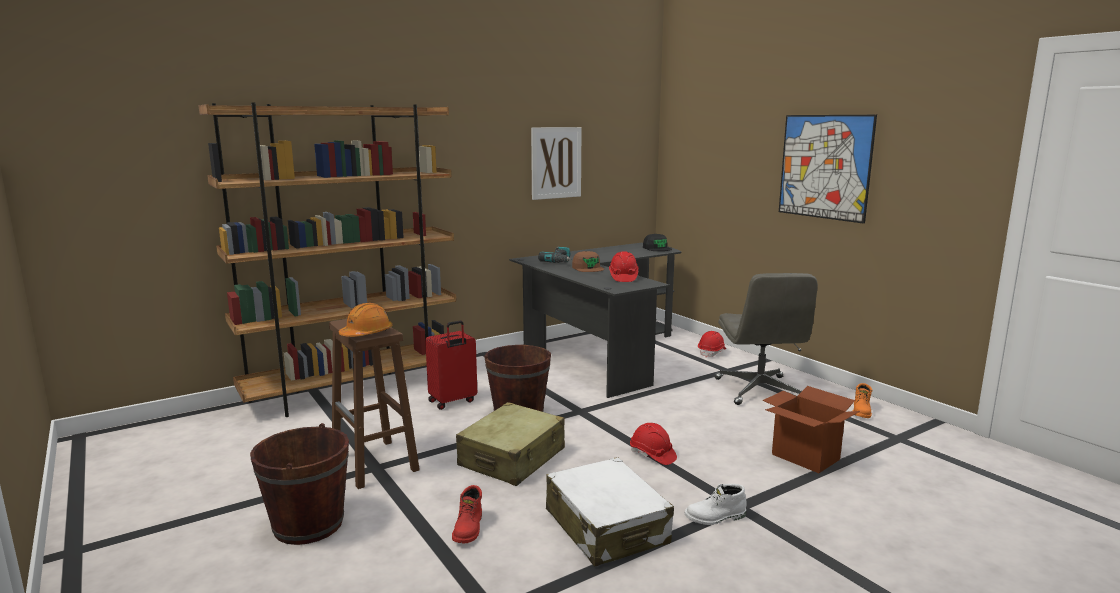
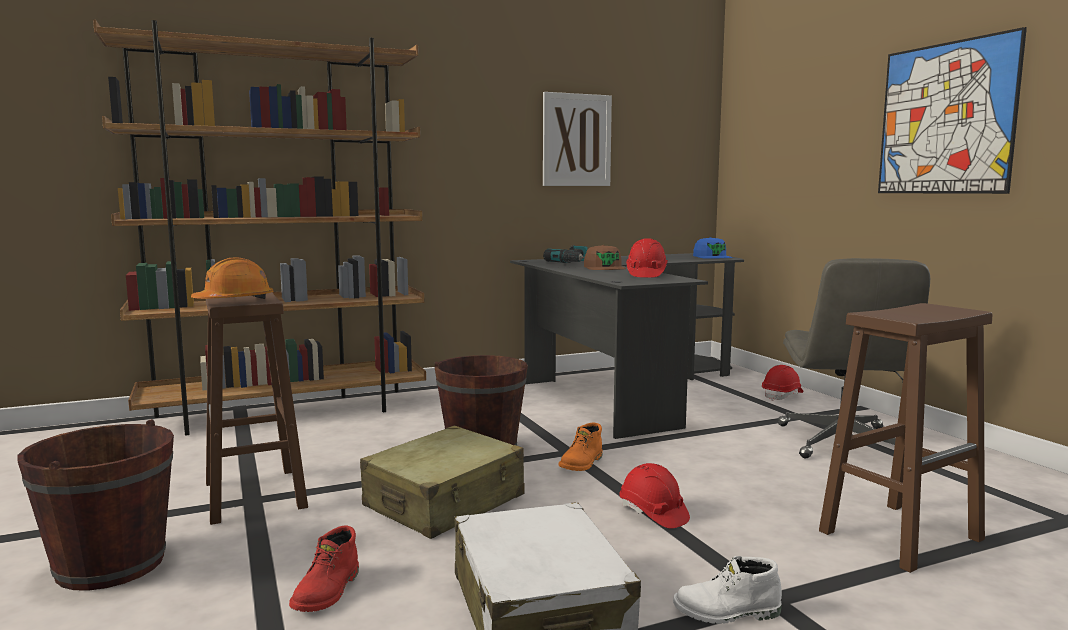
camera: 10 degrees right, 5 degrees down
red suitcase [425,320,477,410] -> none
black cap [643,234,672,251] -> blue cap [693,237,732,259]
cardboard box [763,386,860,473] -> brown stool [819,303,992,573]
orange boot [853,383,872,418] -> orange boot moved to [558,422,603,471]

